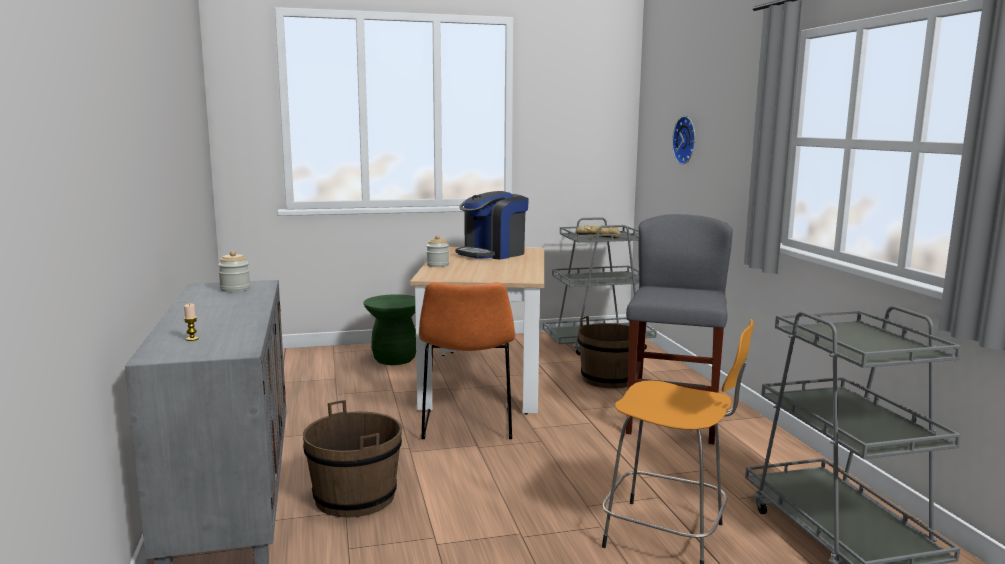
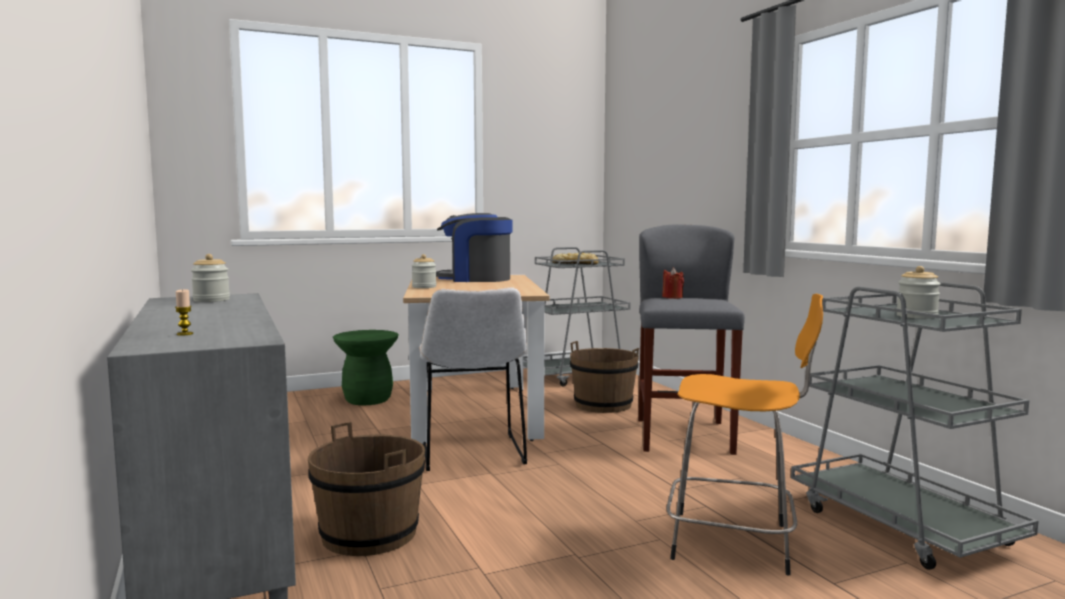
camera: 10 degrees left, 5 degrees down
orange chair [419,282,516,439] -> white chair [419,287,527,471]
coffee machine [456,191,529,260] -> coffee machine turned 60 degrees clockwise [436,213,512,282]
wall clock [672,116,695,164] -> none
none -> red candle [662,268,684,299]
none -> jar [897,266,940,319]

